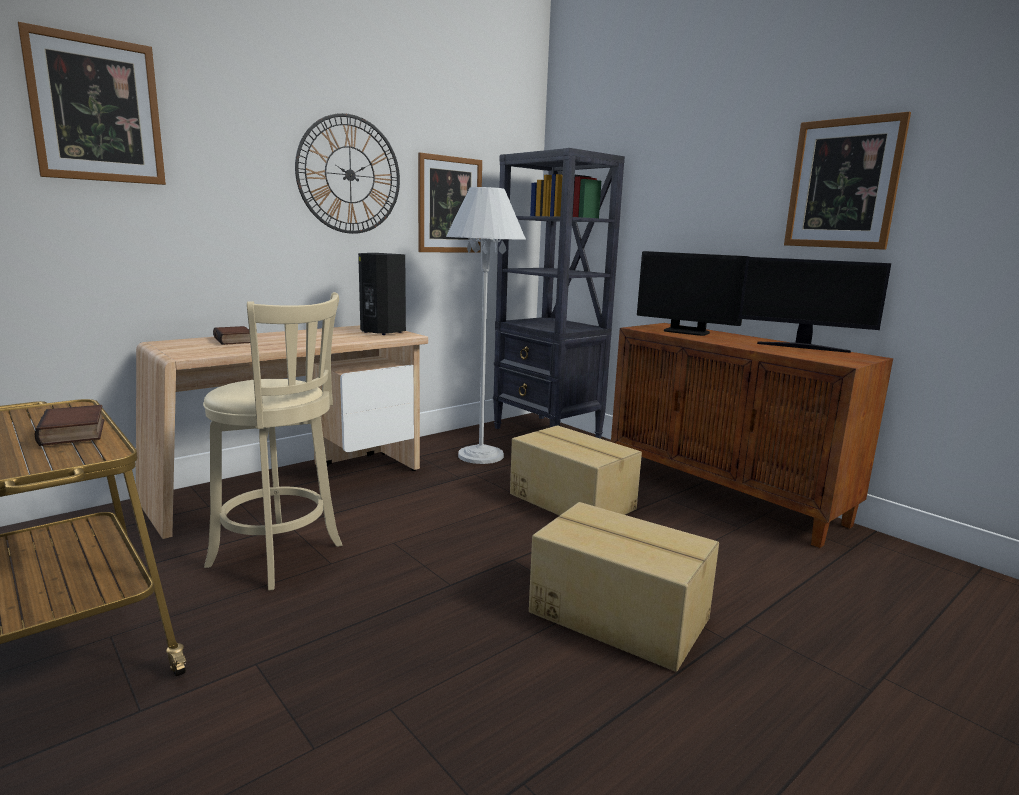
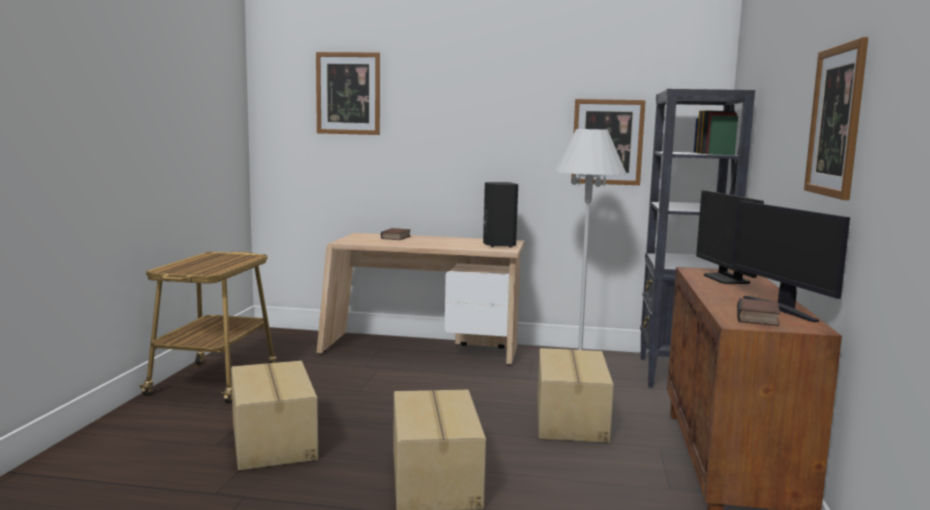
camera: 50 degrees right, 5 degrees down
book [34,405,104,446] -> book moved to [737,298,780,326]
beige stool [203,292,342,590] -> none
wall clock [295,113,400,234] -> none
none -> cardboard box [231,361,318,471]

